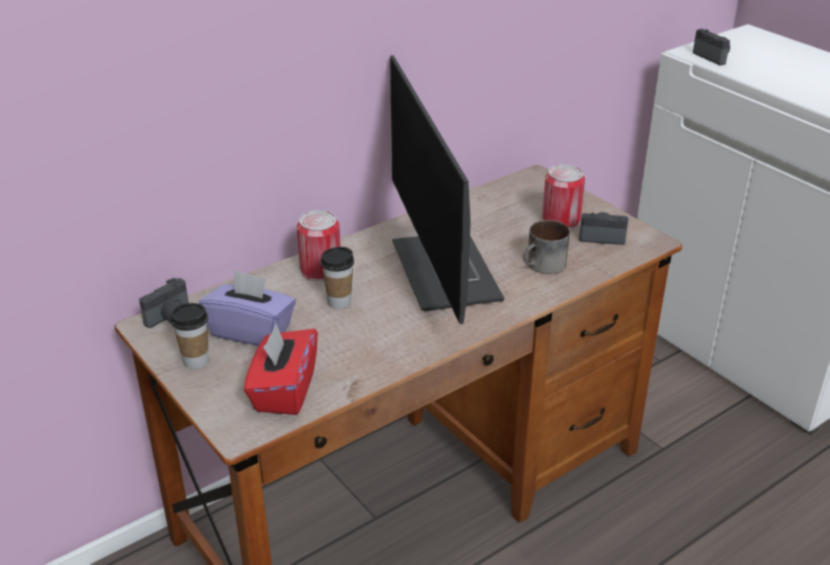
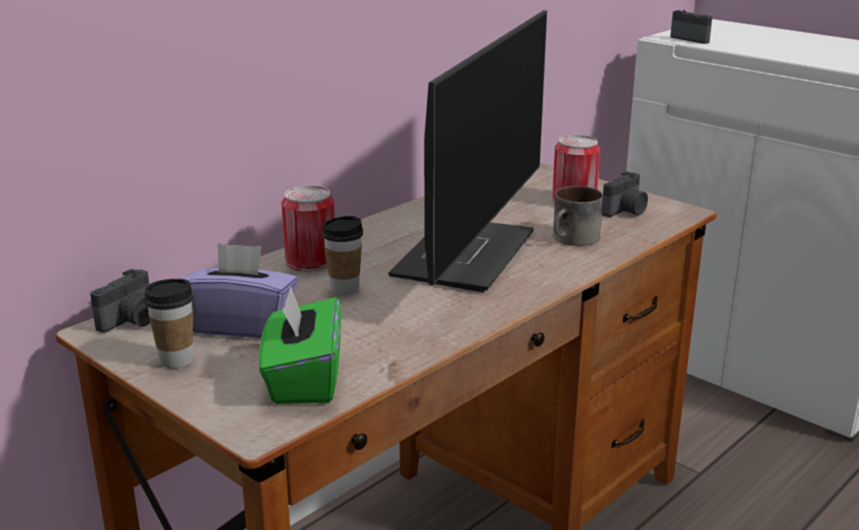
camera: 10 degrees left, 10 degrees down
red tissue box [244,324,318,415] -> green tissue box [259,286,341,404]
monitor [390,55,505,324] -> monitor turned 135 degrees counterclockwise [388,10,547,292]
camera [579,212,628,245] -> camera turned 135 degrees clockwise [602,171,648,217]

